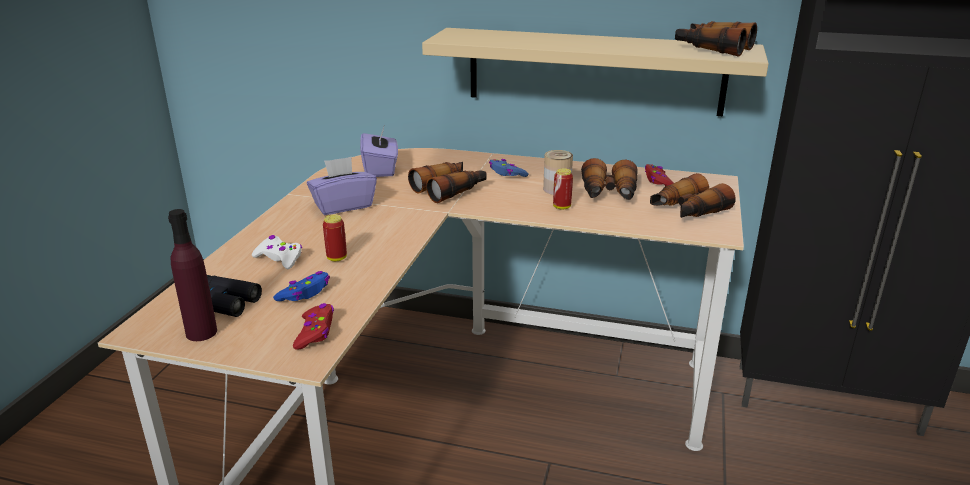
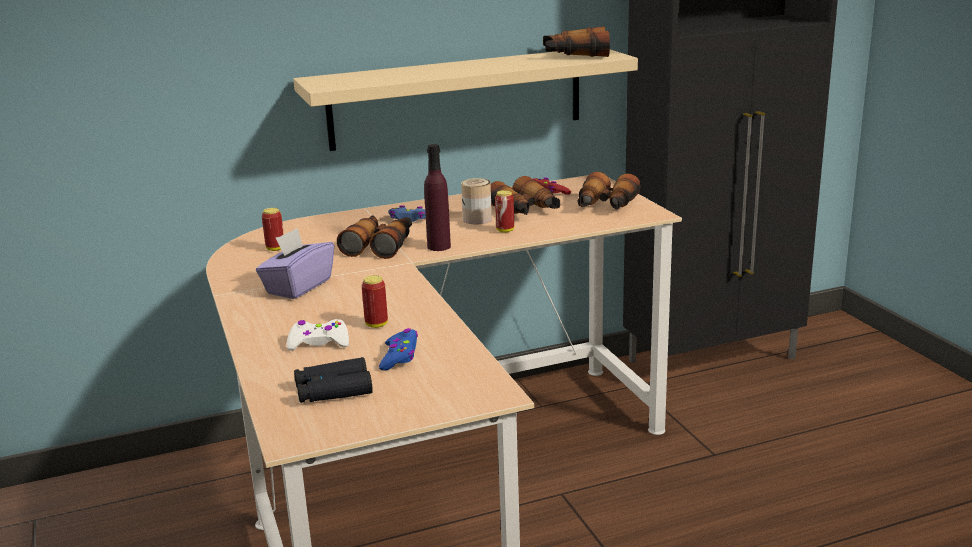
camera: 35 degrees left, 5 degrees down
purple bottle [168,209,217,341] -> purple bottle moved to [424,144,451,251]
red game controller [293,303,334,350] -> none
purple tissue box [360,124,398,177] -> can [262,208,284,251]

